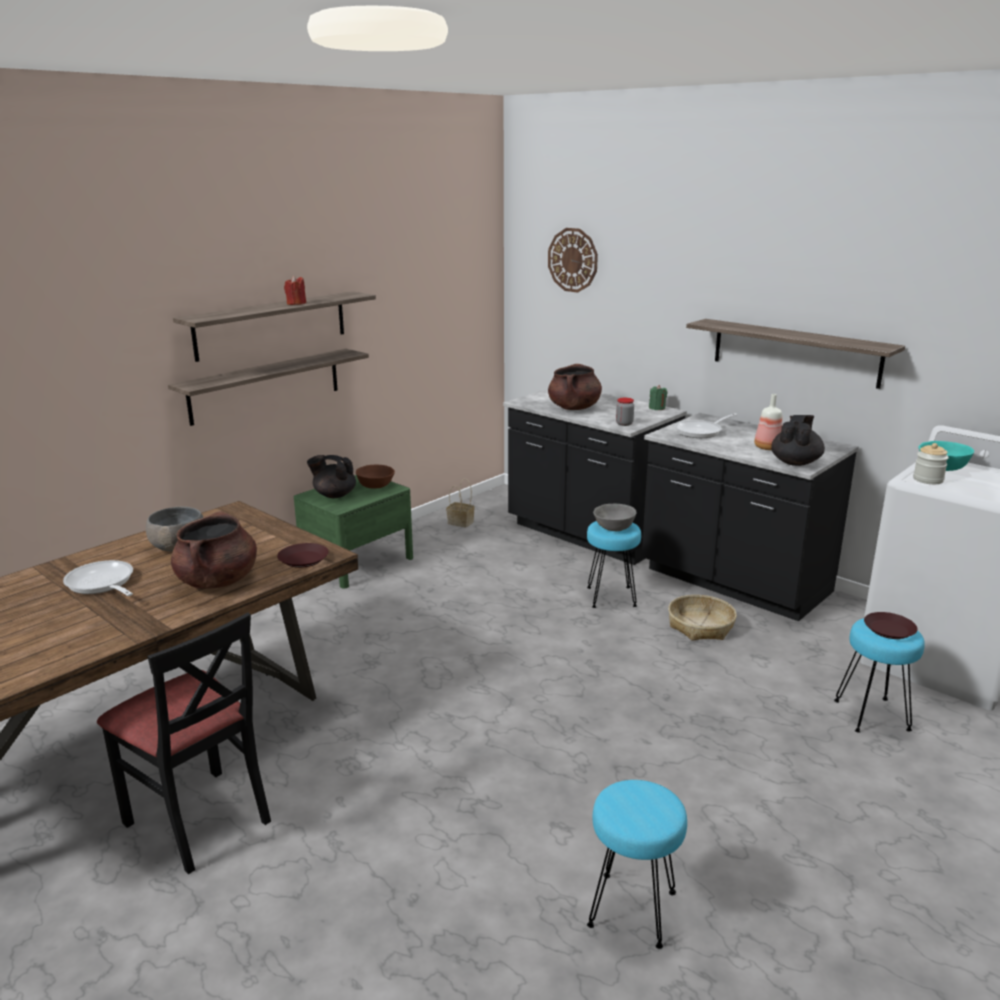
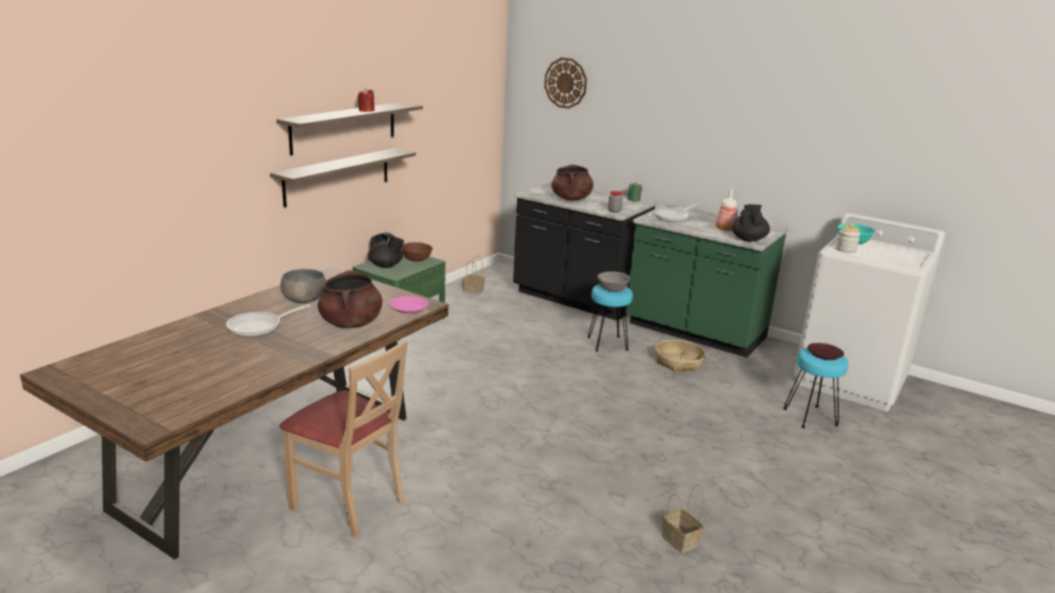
camera: 10 degrees left, 0 degrees up
frying pan [63,560,133,596] -> frying pan turned 75 degrees counterclockwise [226,304,311,337]
black chair [97,612,271,874] -> beige chair [279,339,408,538]
brown plate [277,543,329,568] -> pink plate [390,296,429,314]
black teapot [307,455,356,498] -> black teapot turned 150 degrees counterclockwise [368,232,404,268]
turquoise stool [587,780,687,949] -> basket [662,484,705,553]
black counter [642,413,859,621] -> green counter [626,204,788,358]
shelf [686,319,905,389] -> none

